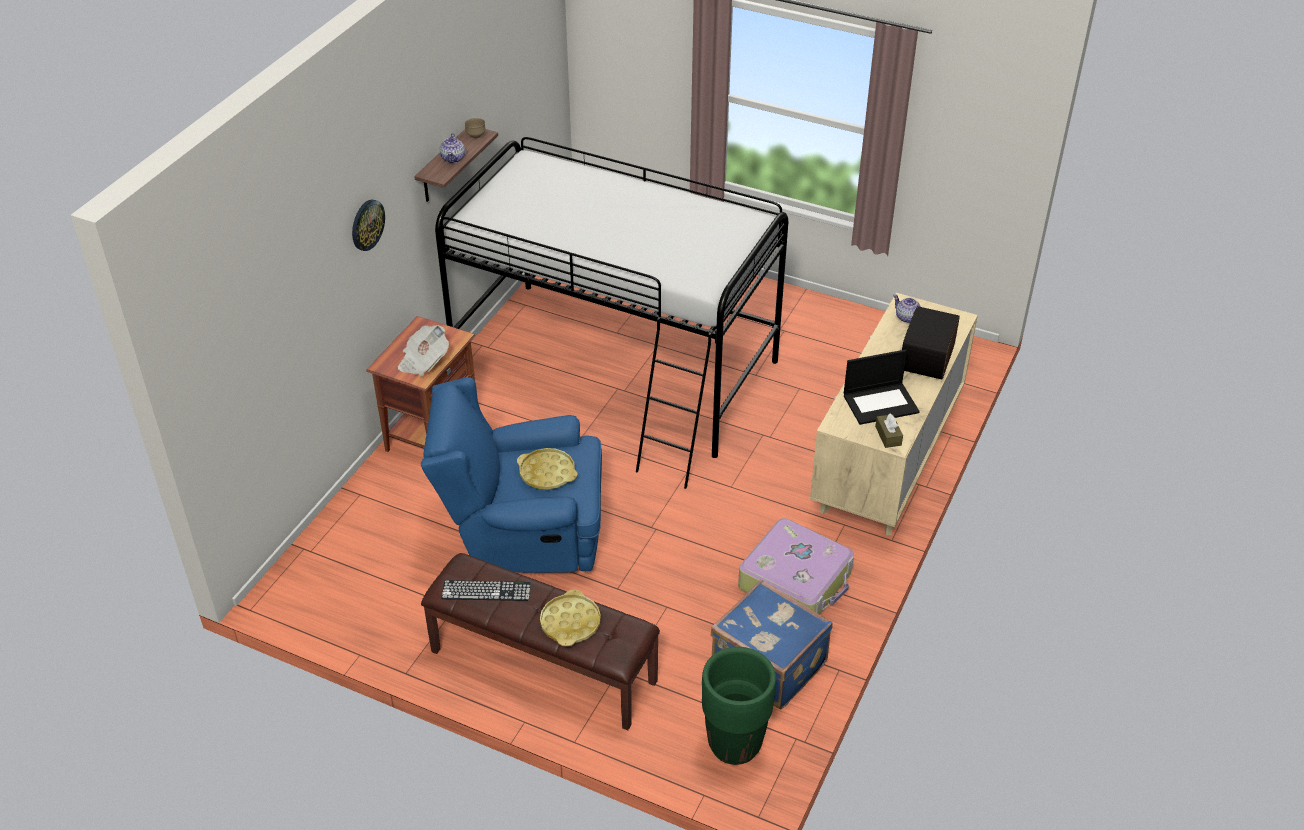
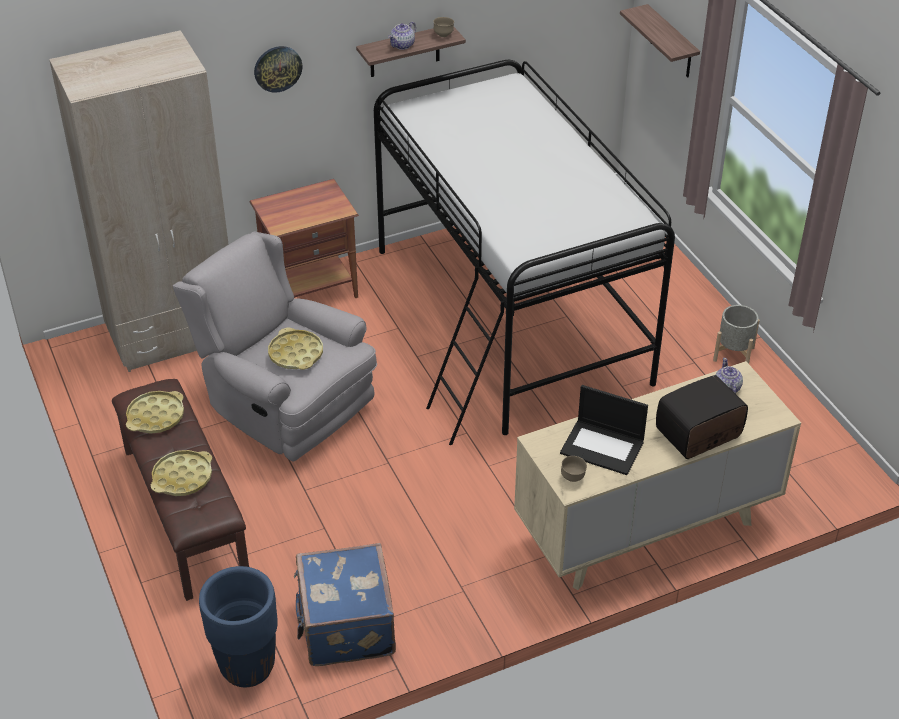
camera: 40 degrees right, 0 degrees up
newspaper [398,325,449,376] -> none
blue armchair [421,377,602,573] -> grey armchair [173,232,377,461]
keyboard [441,580,531,601] -> yellow tray [126,391,184,434]
green planter [702,647,776,765] -> blue planter [199,566,278,687]
suitcase [738,518,854,614] -> none
brown tissue box [875,413,903,448] -> brown bowl [561,456,587,482]
none -> beige wardrobe [49,30,229,372]
none -> shelf [620,4,700,78]
none -> grey planter [713,305,760,364]

